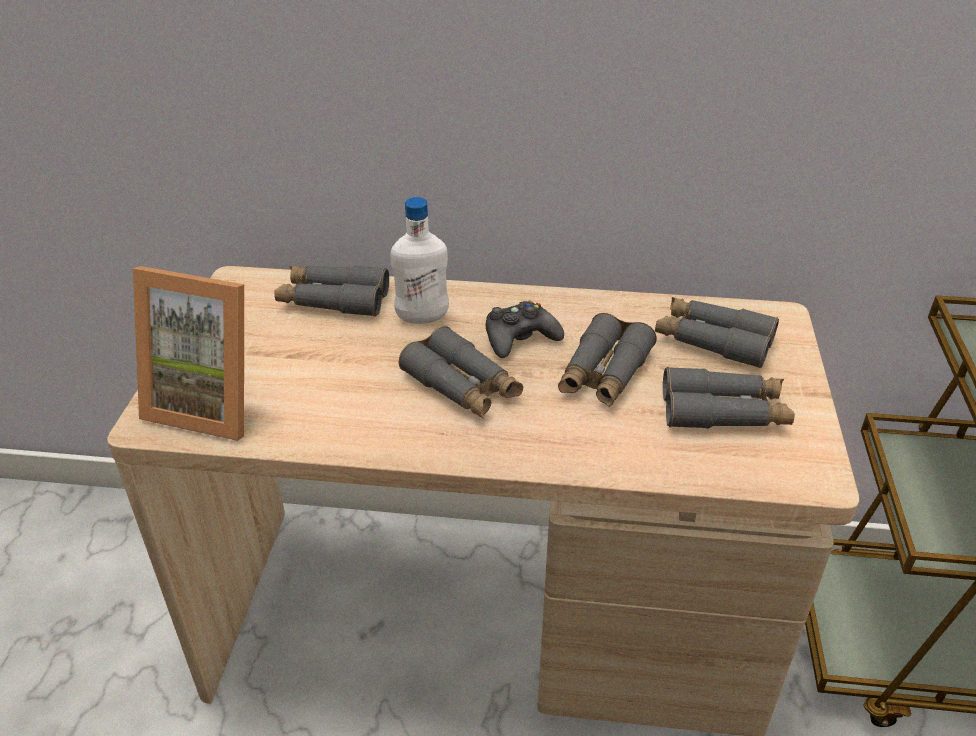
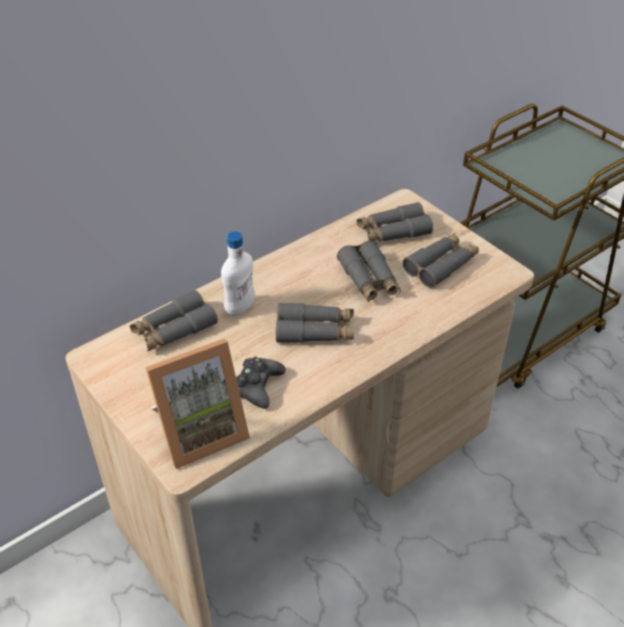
camera: 45 degrees left, 5 degrees up
black game controller [486,300,564,358] -> black game controller moved to [236,357,286,409]

